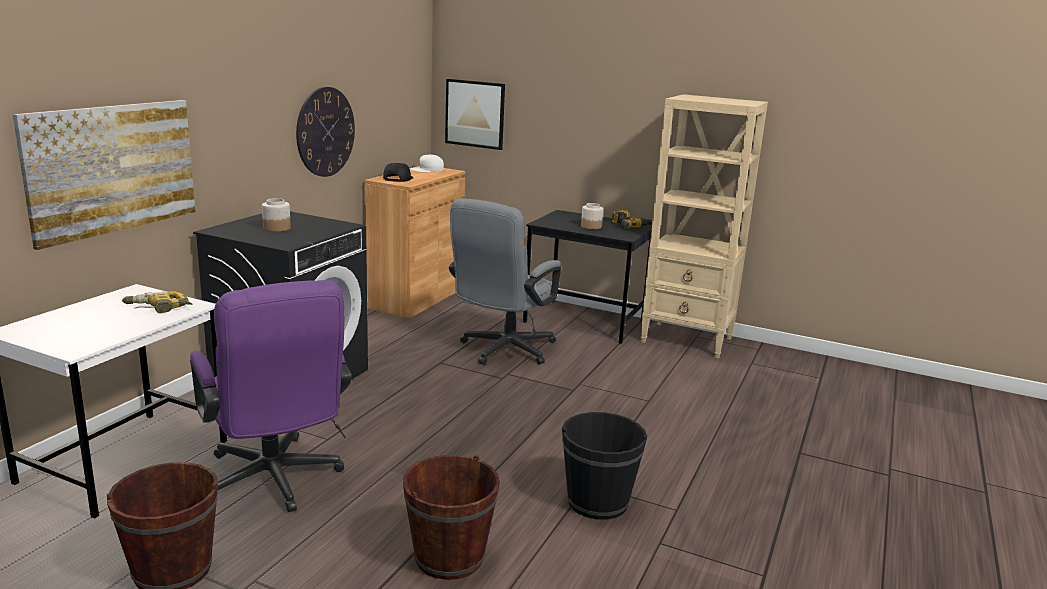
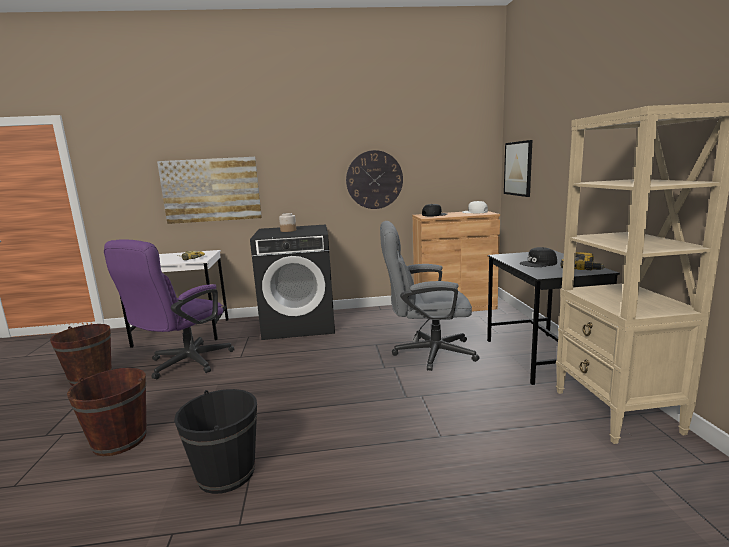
camera: 60 degrees right, 5 degrees down
jar [581,203,603,229] -> black cap [520,247,557,267]

